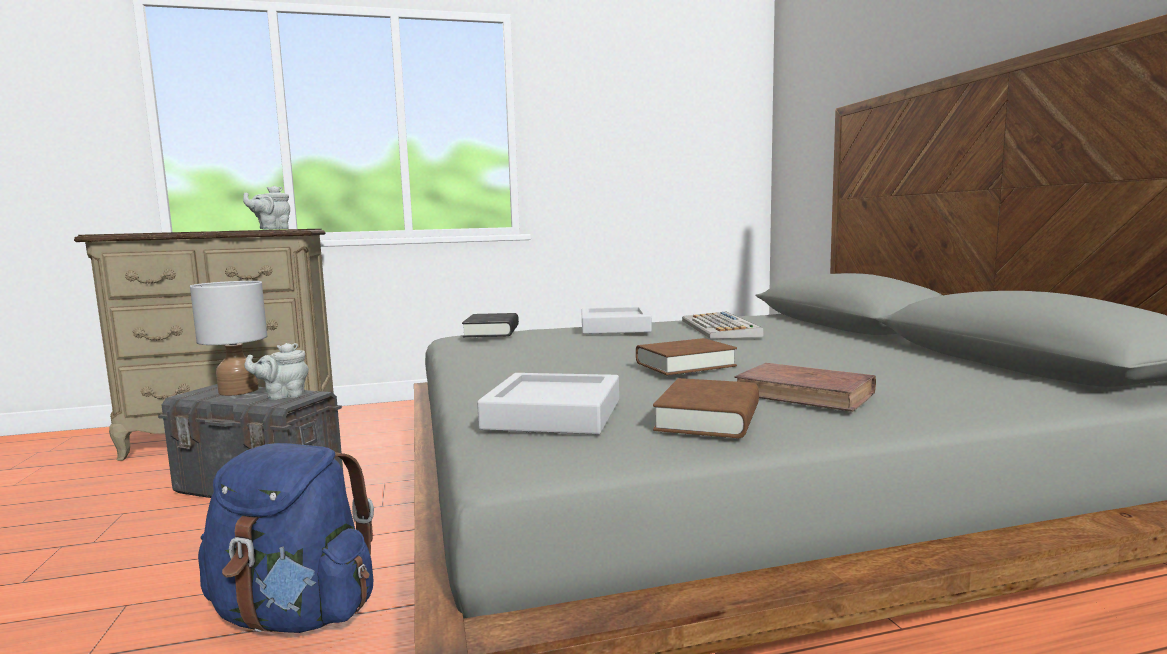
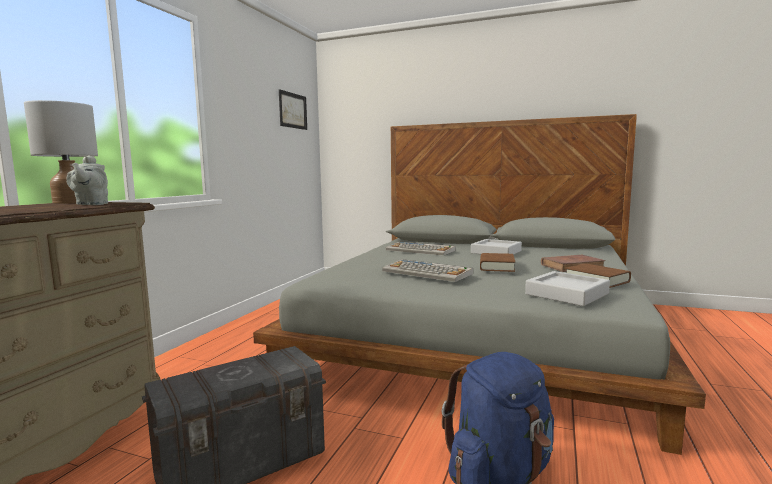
camera: 55 degrees left, 0 degrees up
grey table lamp [190,281,267,396] -> grey table lamp moved to [24,100,98,204]
grey teapot [244,343,309,400] -> none
black book [462,313,519,337] -> none
grey tray [581,307,652,334] -> grey tray moved to [471,239,522,255]
none -> picture [279,89,307,130]
none -> keyboard [382,259,473,282]

